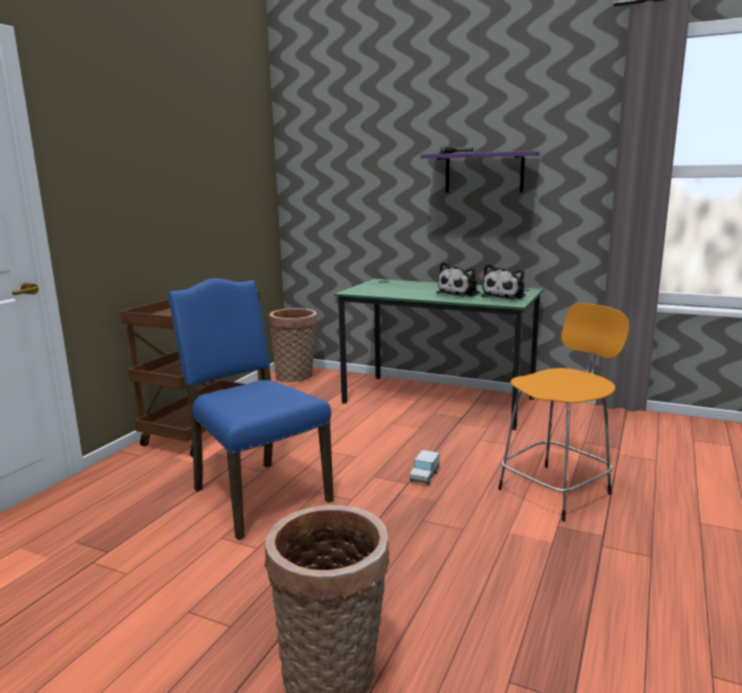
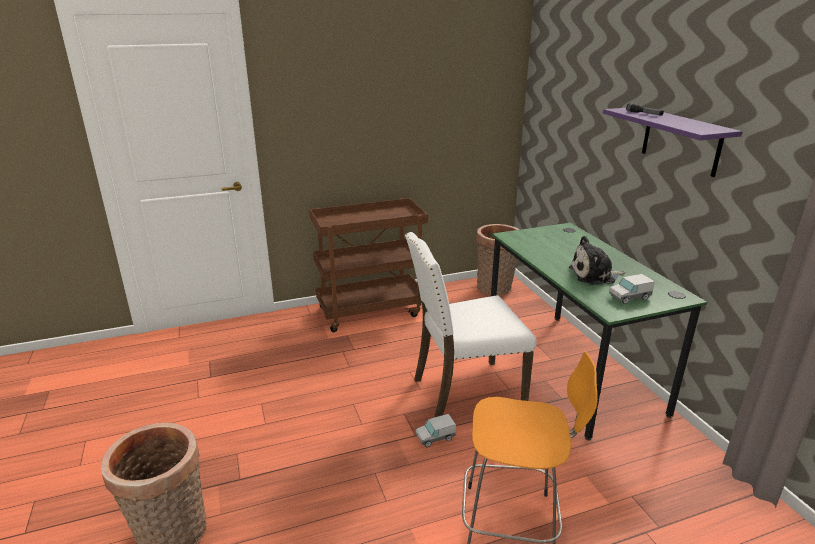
camera: 45 degrees right, 10 degrees up
blue chair [167,278,334,540] -> none
plush toy [481,264,526,299] -> toy truck [609,274,655,304]
none -> white chair [405,232,537,417]

